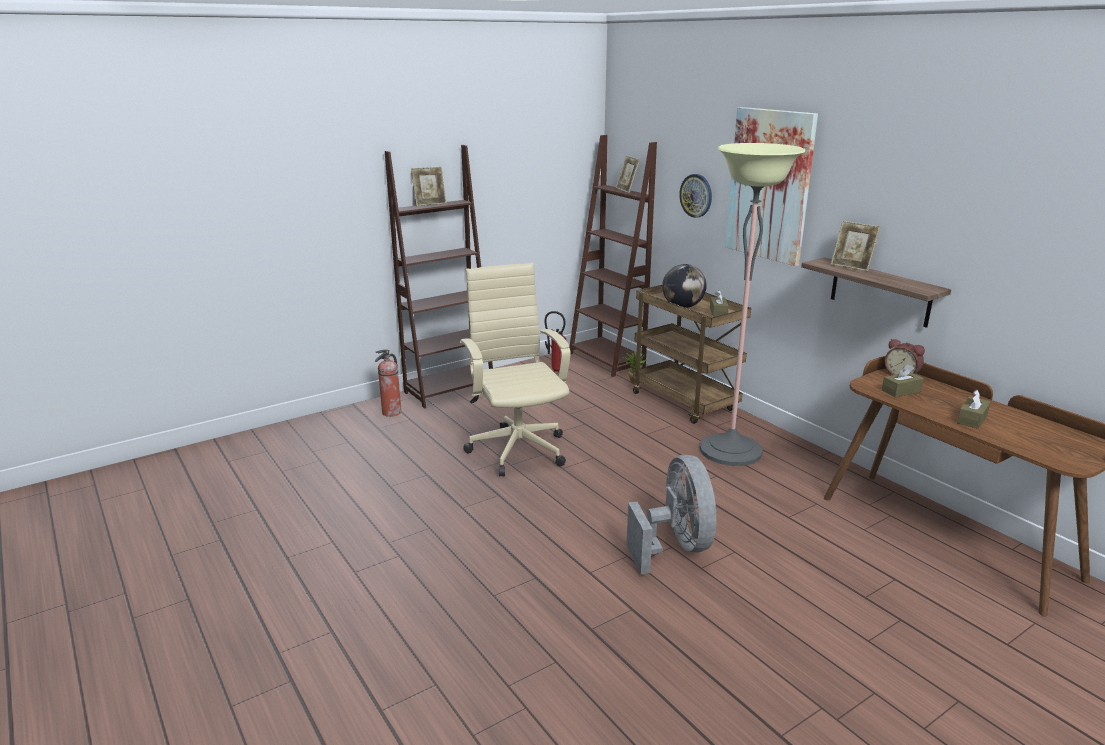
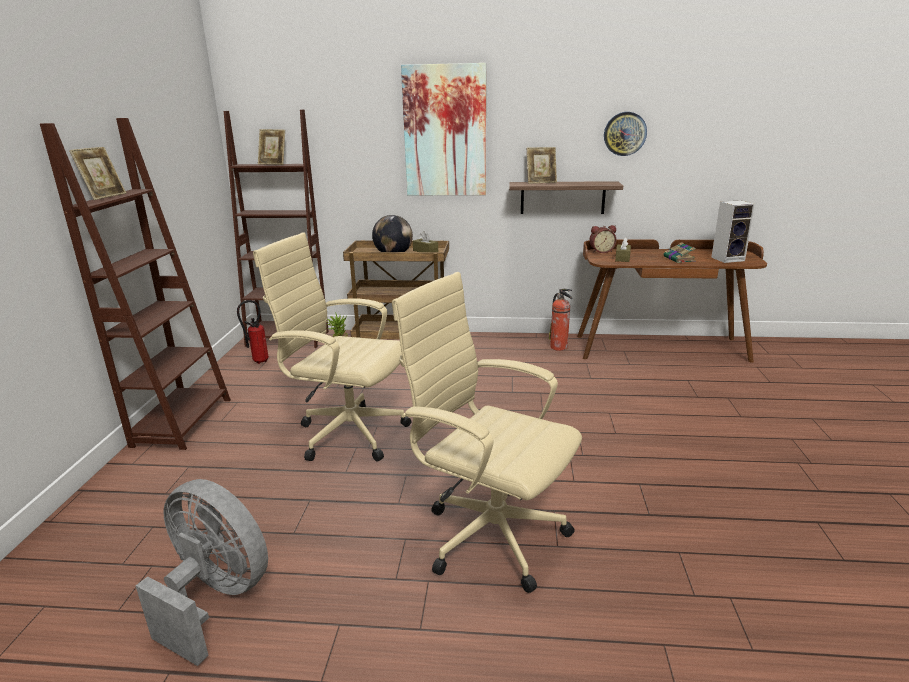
camera: 50 degrees left, 0 degrees up
fire extinguisher [375,349,401,417] -> fire extinguisher moved to [549,289,573,351]
grey fan [626,455,717,574] -> grey fan moved to [136,479,268,666]
wall clock [679,174,712,218] -> wall clock moved to [604,112,647,156]
floor lamp [699,143,806,466] -> none
brown tissue box [957,390,990,429] -> book [663,242,696,263]
none -> beige office chair [392,272,582,593]
none -> speaker [711,200,755,263]

